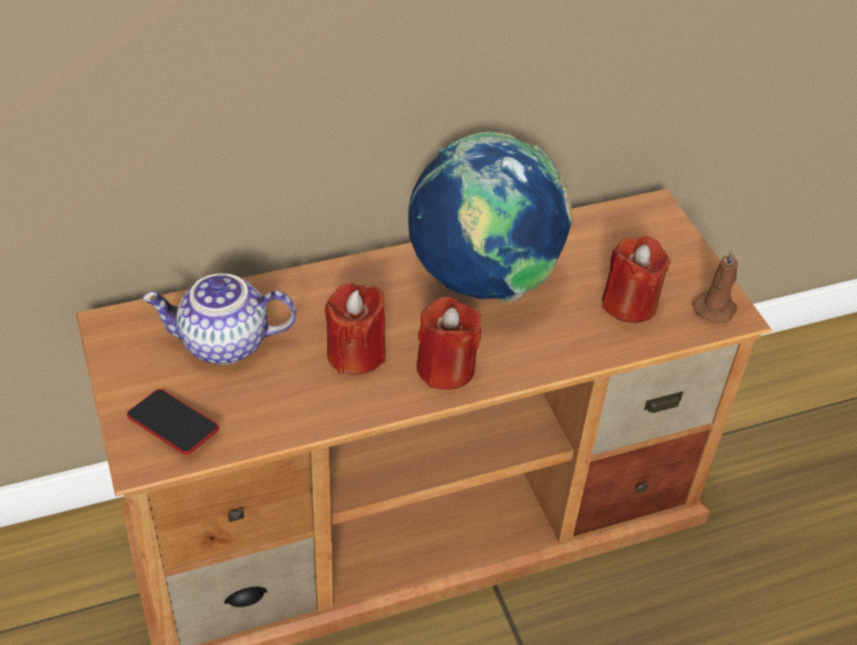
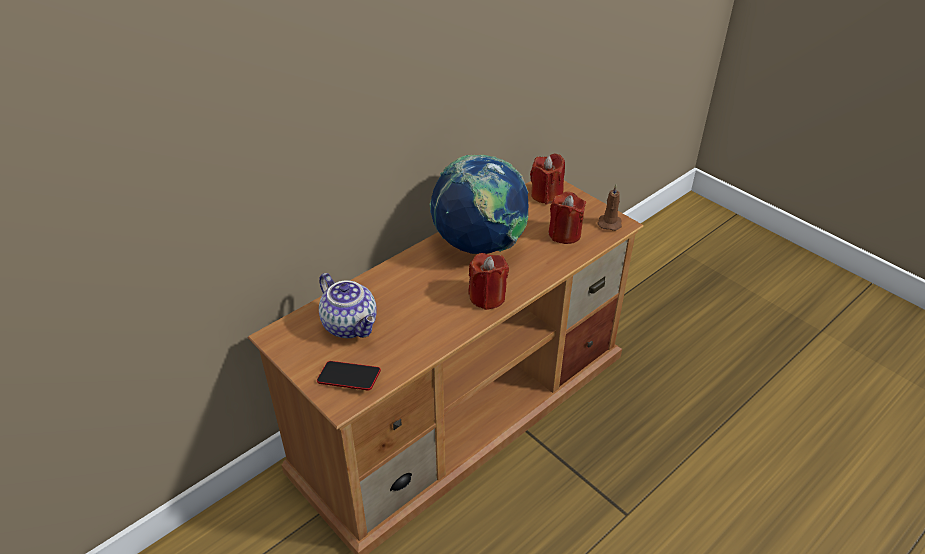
camera: 20 degrees left, 5 degrees down
teapot [142,273,296,365] -> teapot turned 105 degrees counterclockwise [319,273,377,338]
red candle [325,283,386,375] -> red candle moved to [530,153,565,204]

